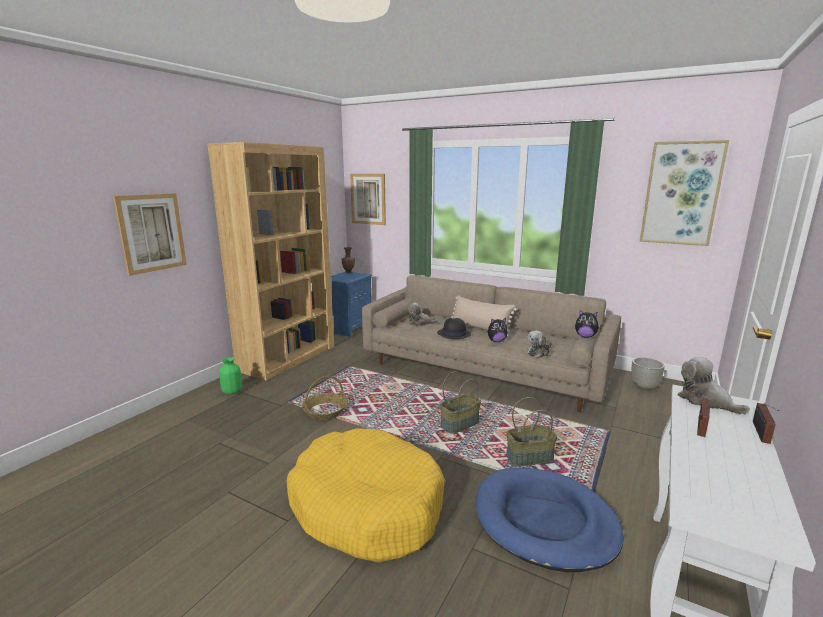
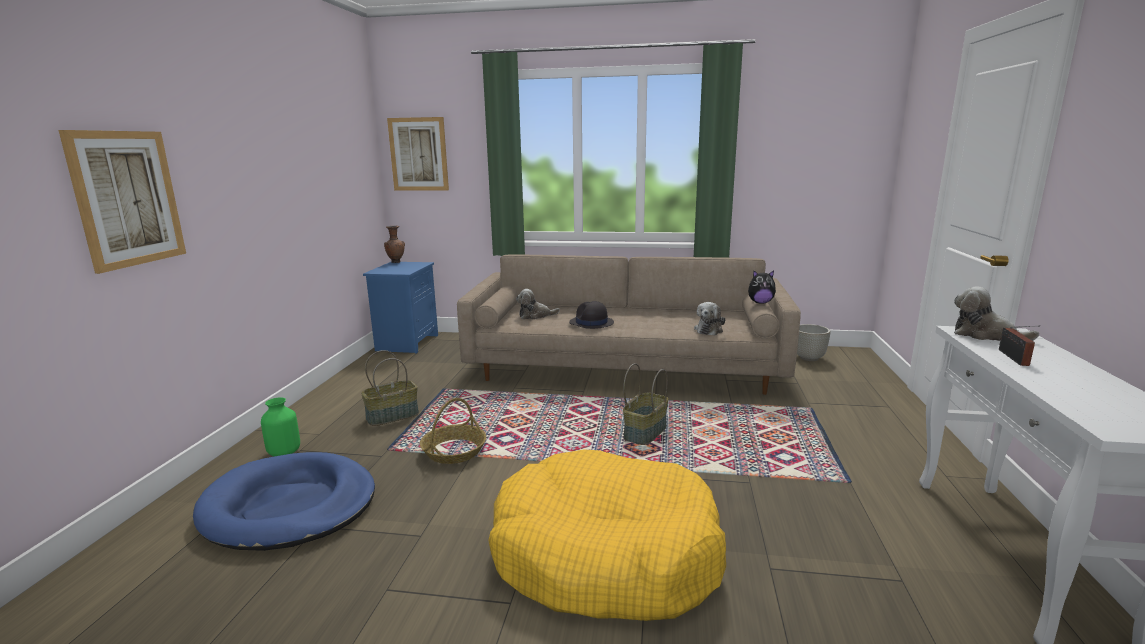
camera: 20 degrees left, 0 degrees up
brown bookcase [207,142,334,381] -> none
beige pillow [451,295,517,337] -> none
blue dog bed [476,468,624,572] -> blue dog bed moved to [193,452,375,551]
plush toy [488,318,508,342] -> none
basket [506,397,557,466] -> basket moved to [361,350,419,426]
picture [640,140,729,246] -> none
radio [753,403,779,444] -> none

